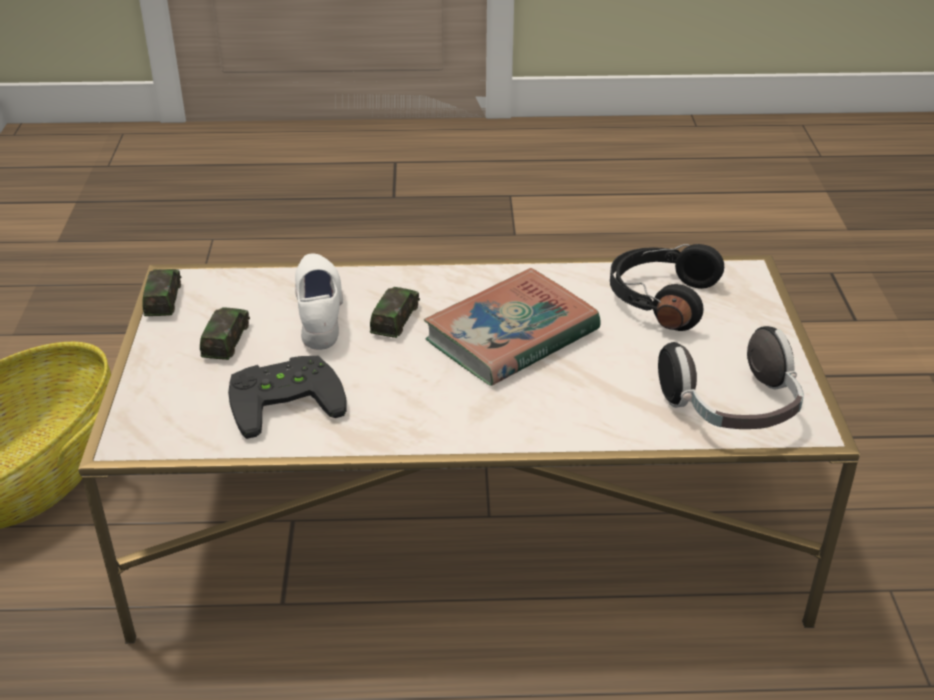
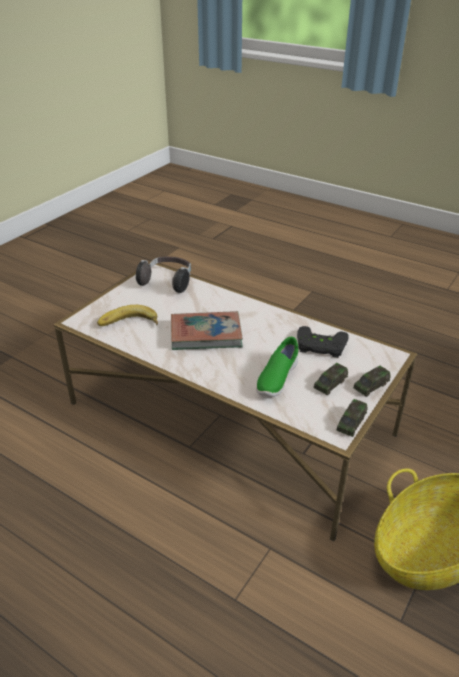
camera: 145 degrees left, 0 degrees up
white shoe [295,253,343,350] -> green shoe [256,337,298,397]
toy car [370,287,420,338] -> toy car moved to [353,366,391,397]
black headphones [610,244,724,331] -> banana [97,305,158,326]

